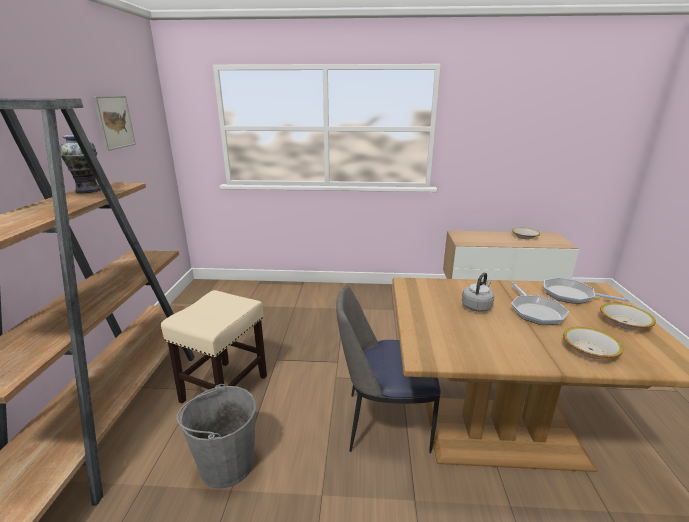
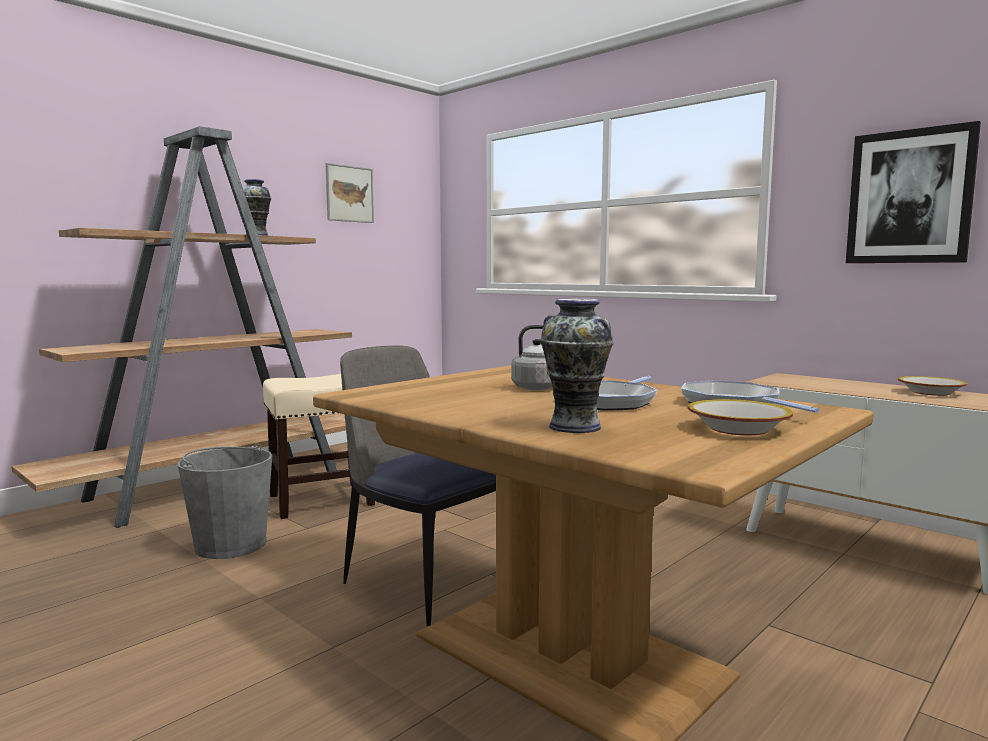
camera: 40 degrees right, 15 degrees down
bowl [563,327,623,359] -> vase [540,299,614,433]
none -> picture [846,121,981,263]

